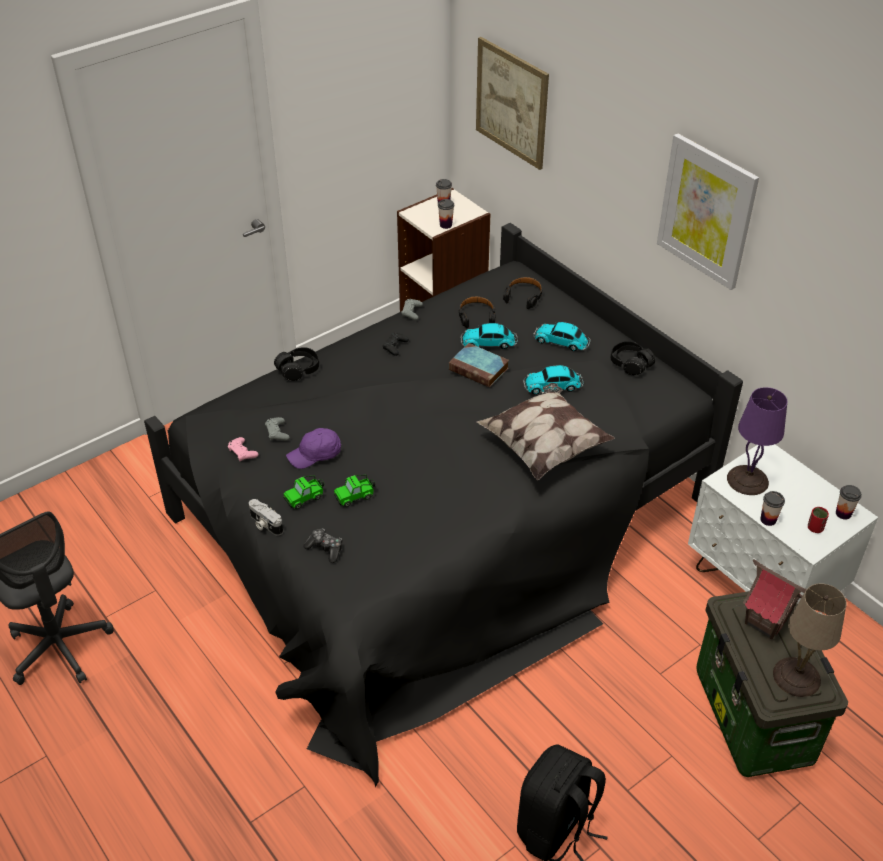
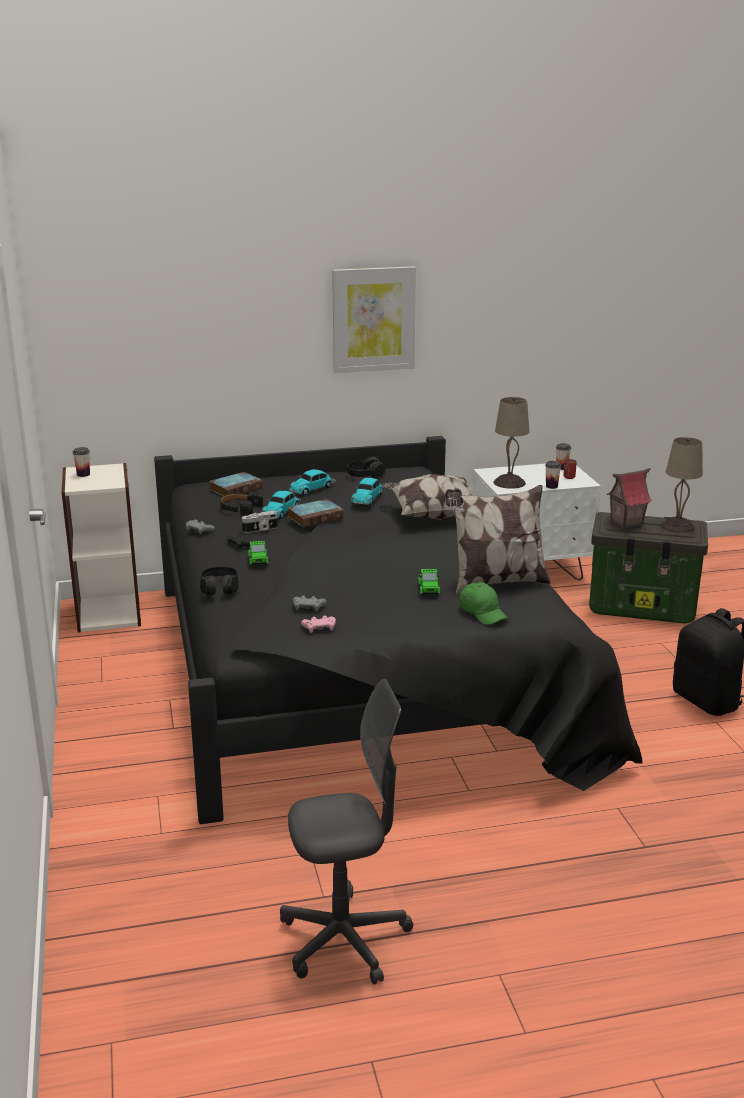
camera: 65 degrees left, 20 degrees down
camera [249,499,283,535] -> camera moved to [242,511,278,533]
toy car [283,475,324,509] -> toy car moved to [248,540,268,567]
purple cap [286,428,341,469] -> none
game controller [303,529,342,563] -> green cap [459,582,508,625]
cup [438,199,454,229] -> none
picture [476,37,549,170] -> none
black headphones [503,277,542,309] -> book [210,472,263,496]
purple table lamp [727,387,787,495] -> beige table lamp [494,397,529,489]
none -> pillow [445,485,551,594]

